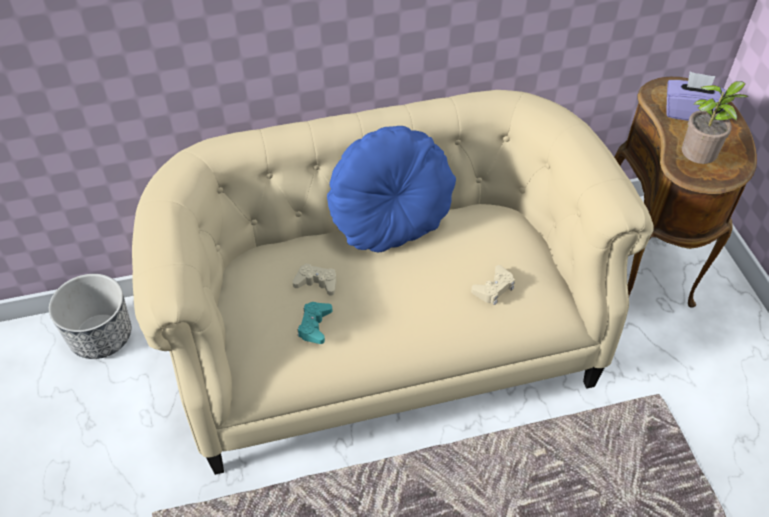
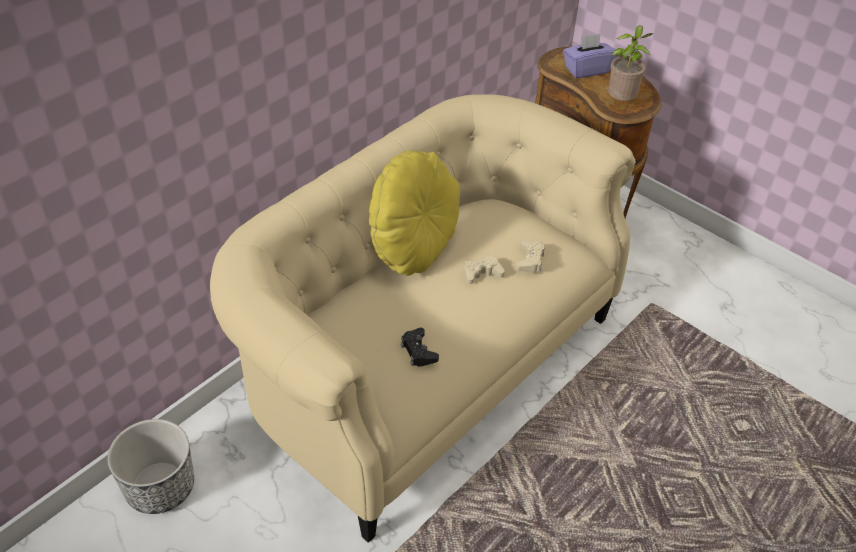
camera: 35 degrees left, 5 degrees down
beige game controller [293,263,337,296] -> beige game controller moved to [464,256,505,284]
turquoise game controller [298,302,333,344] -> black game controller [401,328,439,367]
blue pillow [327,126,456,252] -> yellow pillow [369,150,459,276]

